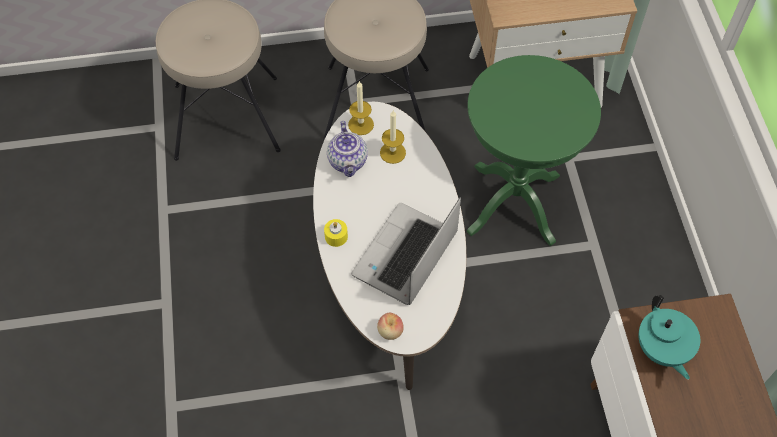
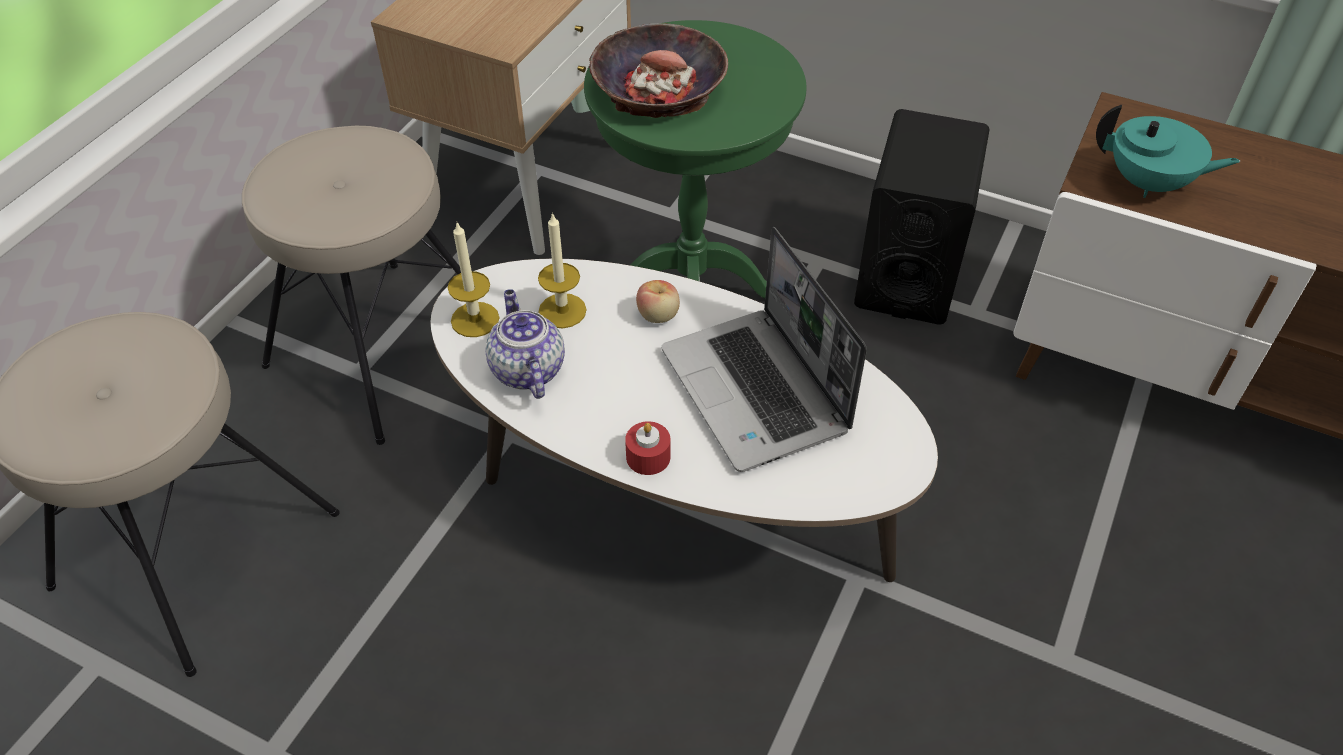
camera: 55 degrees left, 10 degrees down
yellow candle [324,219,348,247] -> red candle [625,421,670,475]
teapot [327,121,368,177] -> teapot turned 135 degrees counterclockwise [486,289,565,399]
apple [377,313,404,340] -> apple moved to [636,280,680,323]
none -> bowl [589,23,728,118]
none -> black speaker [854,109,990,325]

